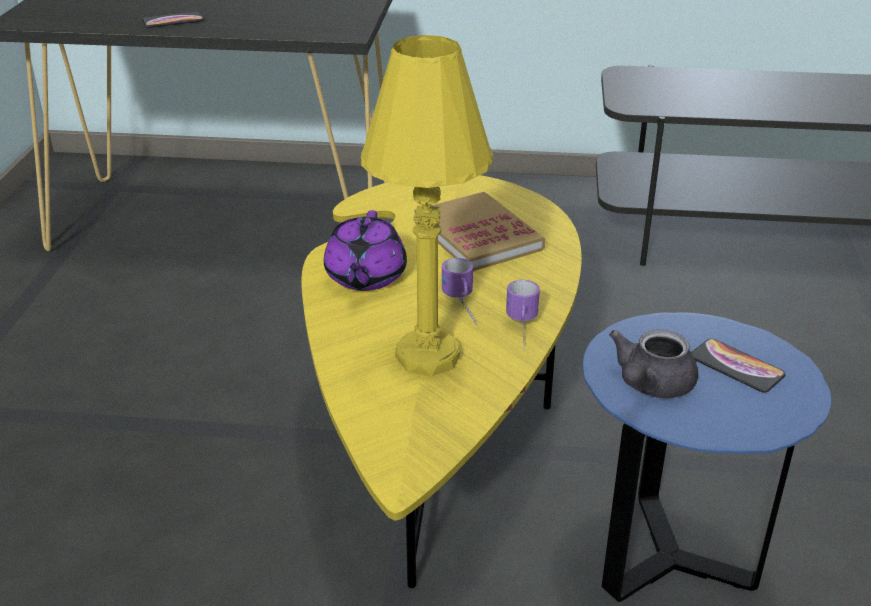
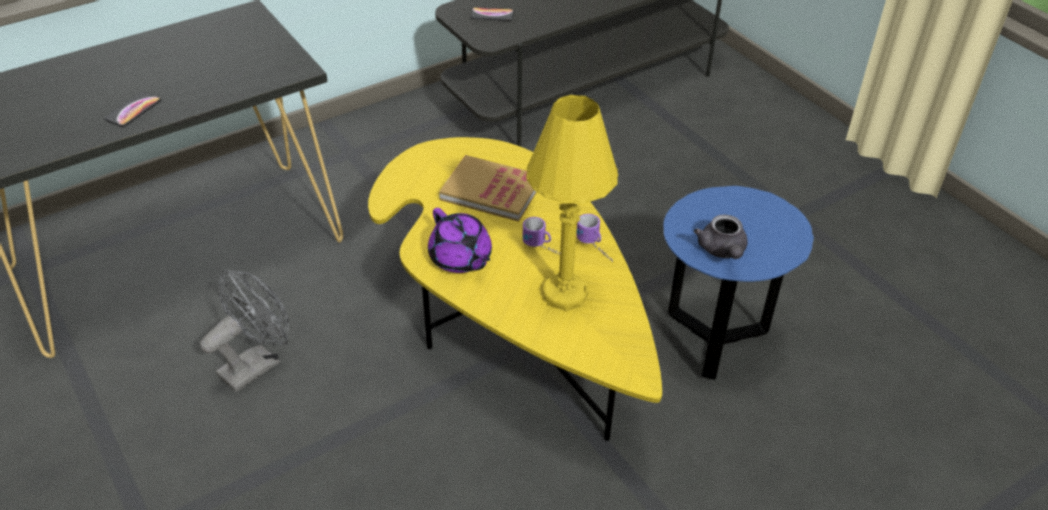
camera: 40 degrees left, 10 degrees up
phone [691,338,786,393] -> phone moved to [470,7,514,21]
none -> grey fan [200,270,289,392]

